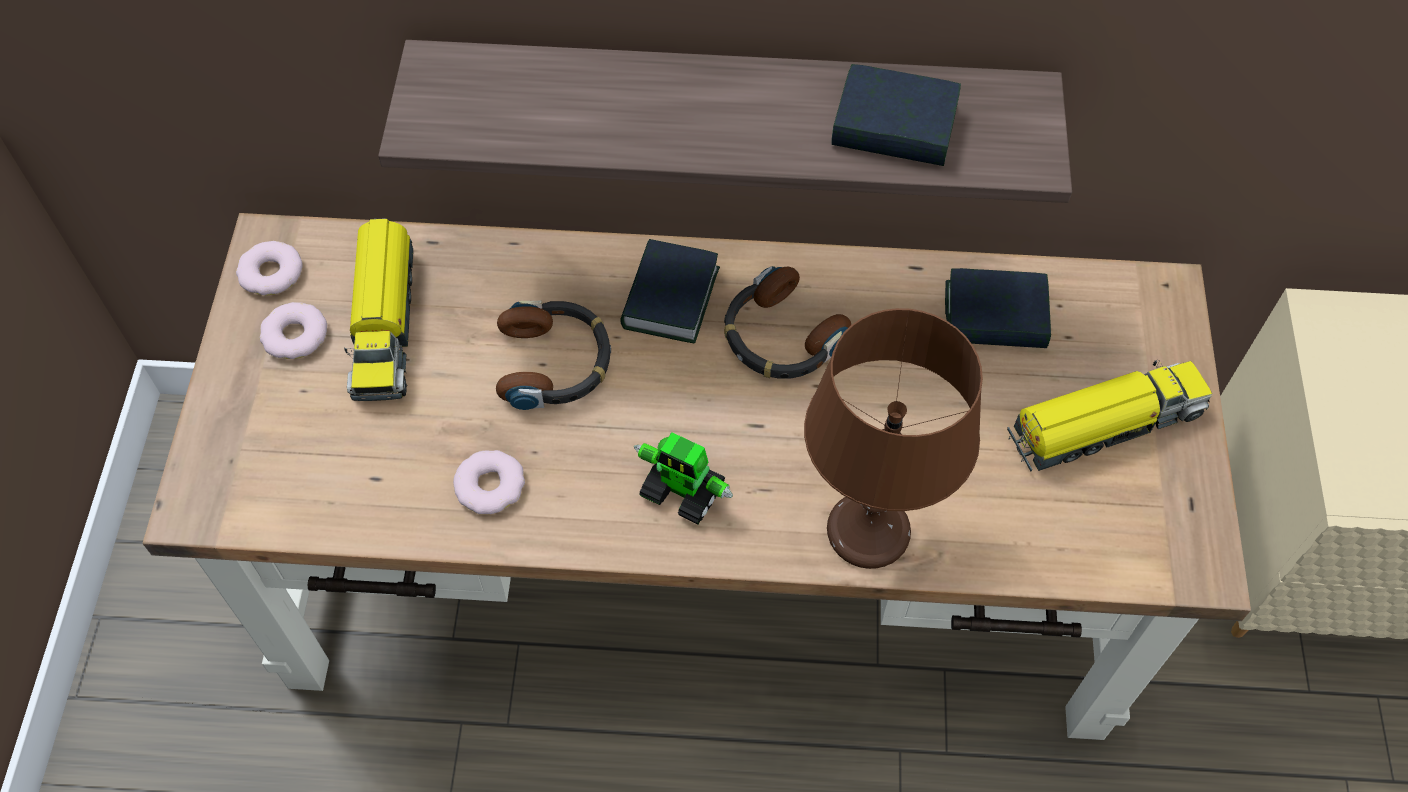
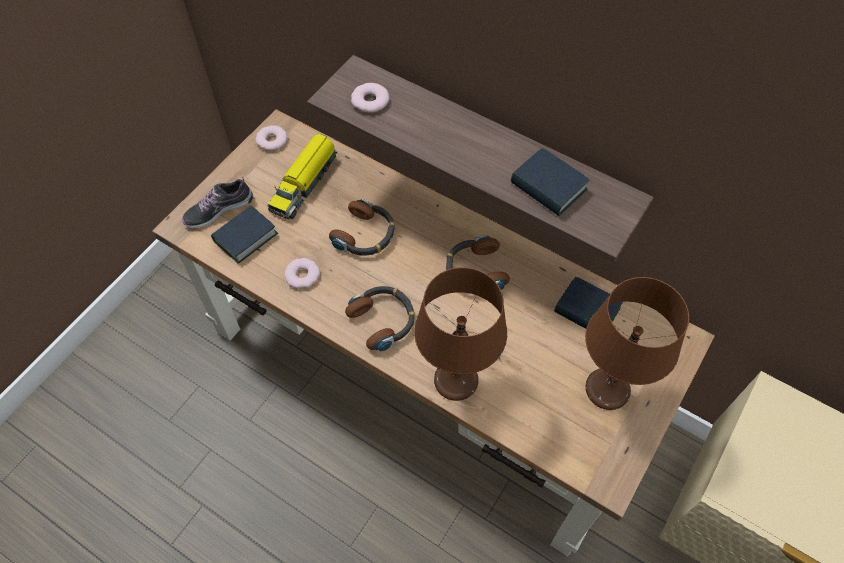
camera: 30 degrees right, 0 degrees up
donut [260,302,327,359] -> donut moved to [351,83,389,113]
book [620,239,720,343] -> book moved to [211,205,278,264]
toy robot [634,432,733,525] -> headphones [345,286,415,351]
toy truck [1007,360,1212,471] -> brown table lamp [585,277,689,410]
none -> shoe [182,177,253,228]

